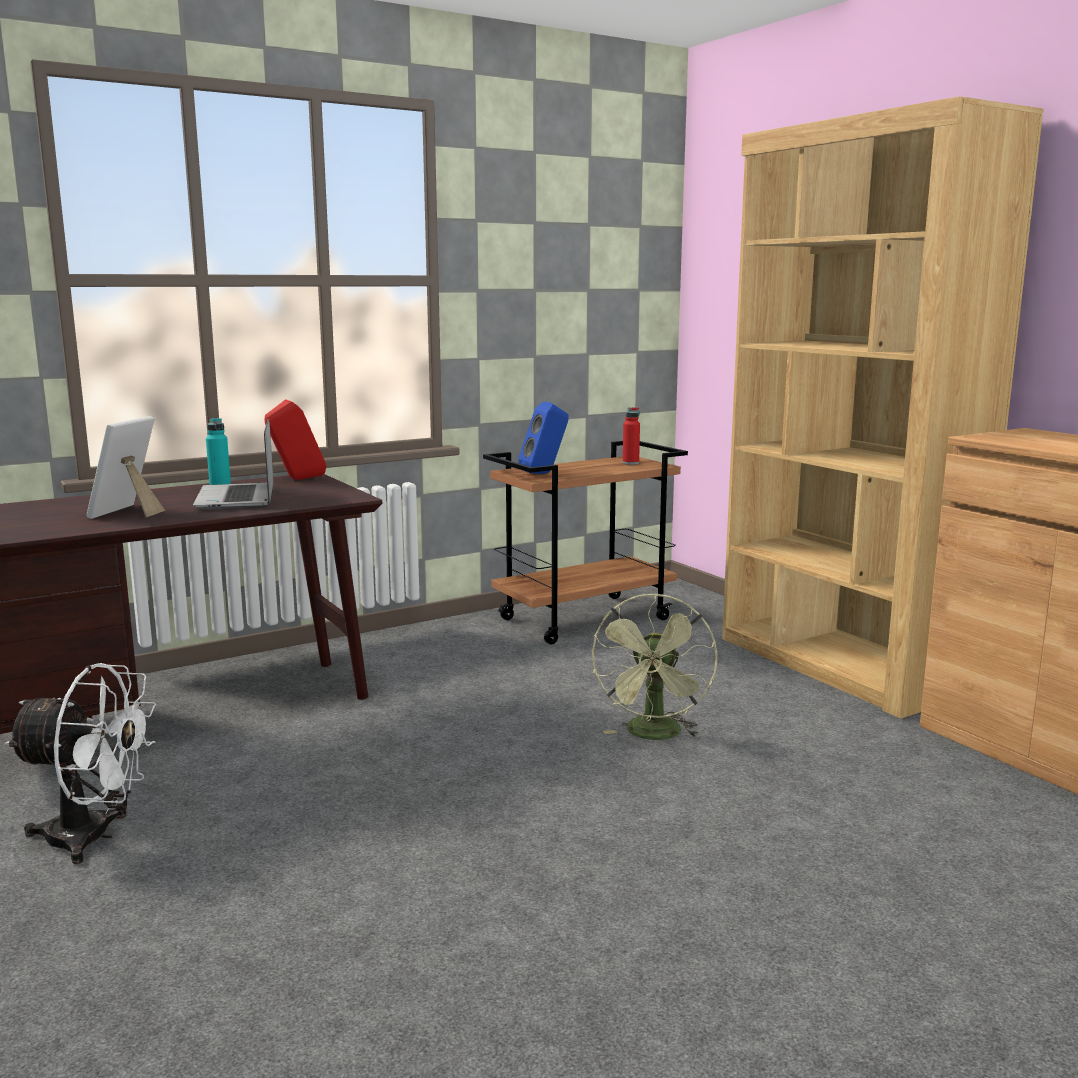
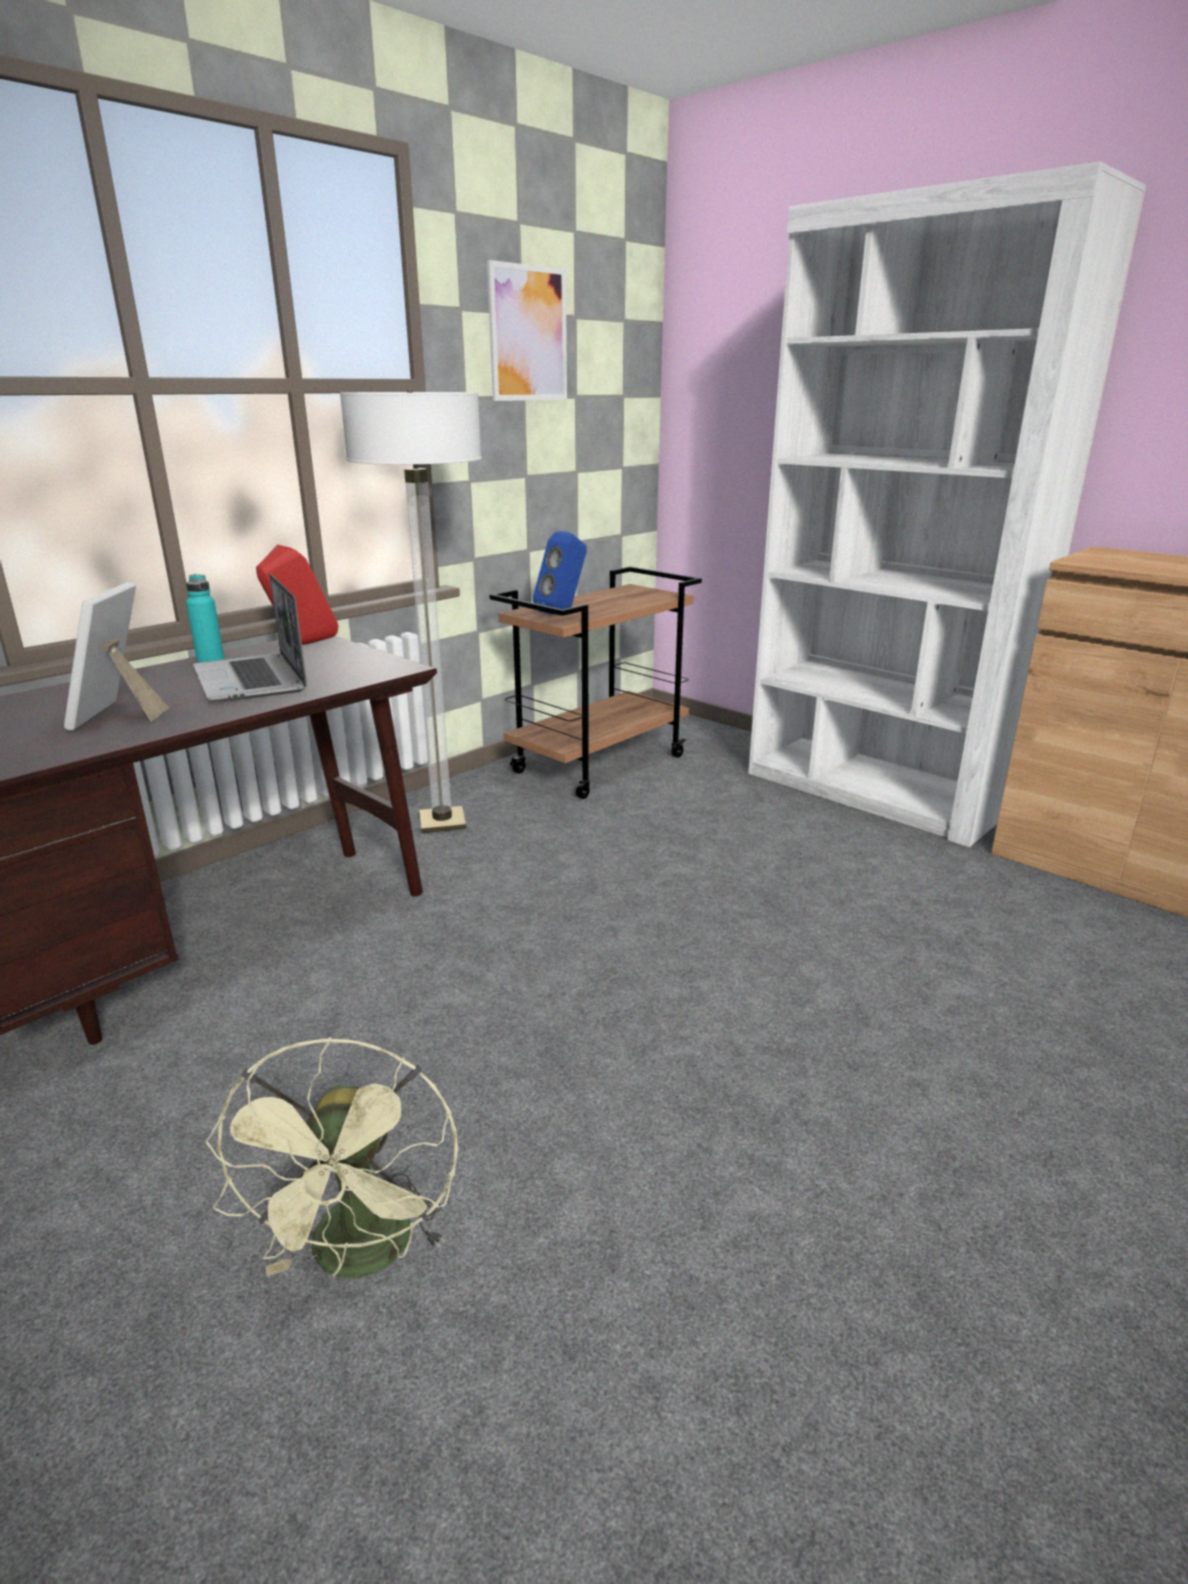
camera: 15 degrees left, 10 degrees up
white fan [5,663,156,864] -> none
green fan [591,593,717,740] -> green fan moved to [206,1037,458,1278]
red bottle [623,407,640,465] -> none
brown bookcase [722,96,1044,719] -> white bookcase [748,162,1146,847]
none -> floor lamp [340,389,482,833]
none -> picture [487,260,567,401]

